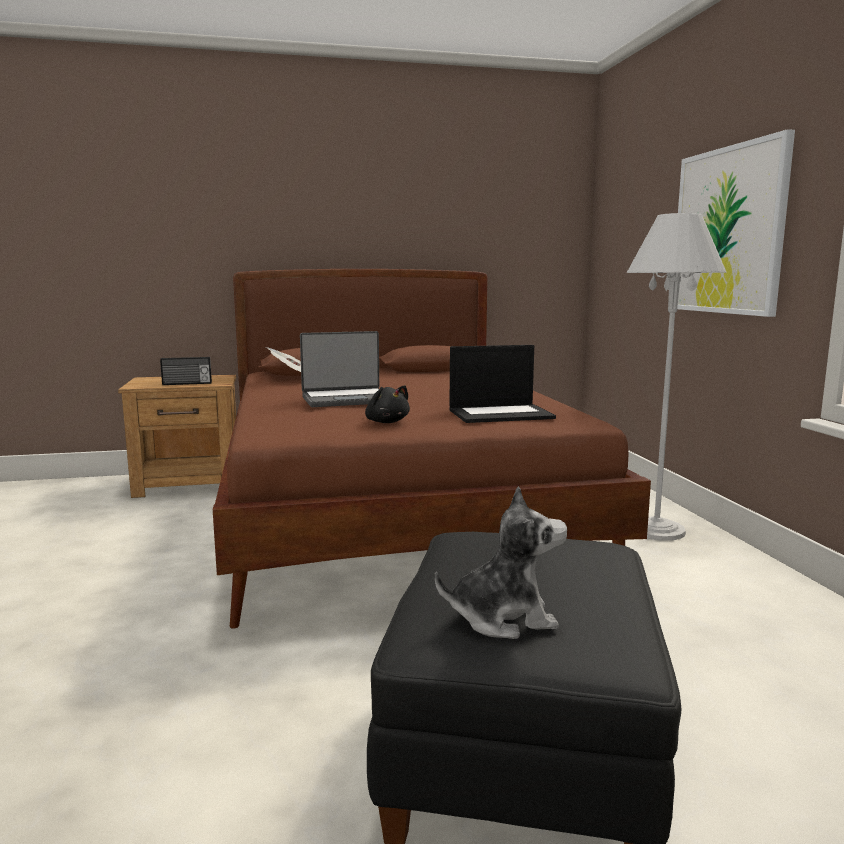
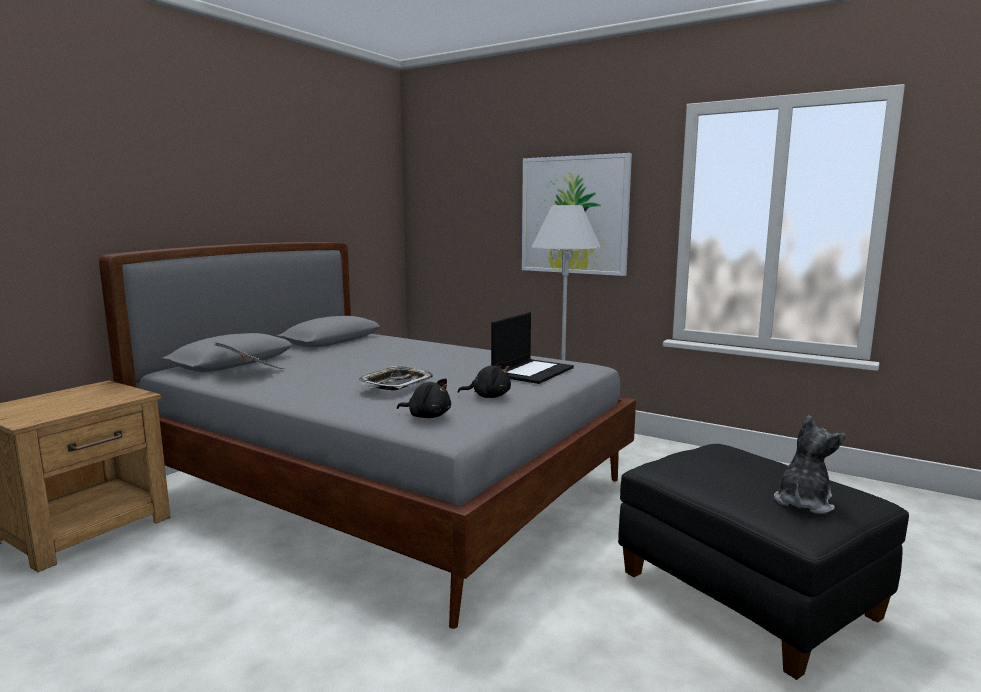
camera: 45 degrees left, 0 degrees up
radio [160,357,212,385] -> none
brown bed [213,269,651,629] -> grey bed [99,242,636,629]
laptop [300,331,379,407] -> tray [359,366,433,391]
none -> black plush toy [397,378,451,418]

